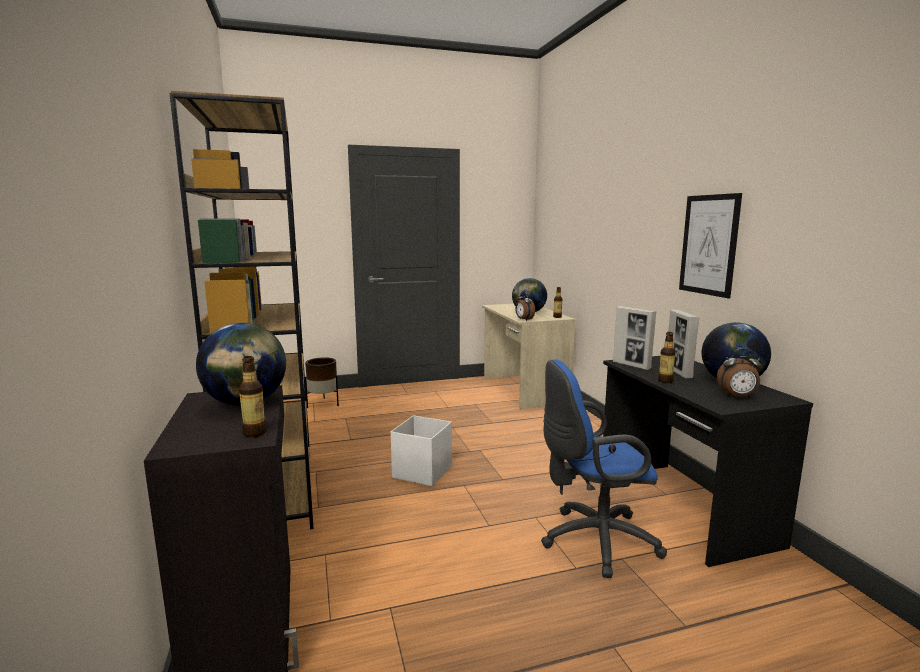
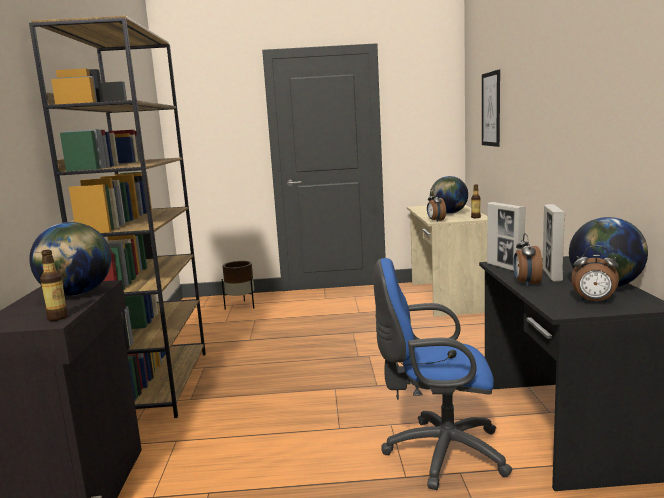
camera: 15 degrees right, 0 degrees up
white storage box [391,415,452,486] -> none
bottle [658,332,676,383] -> alarm clock [513,233,543,287]
picture [679,193,742,298] -> picture moved to [482,69,500,147]

